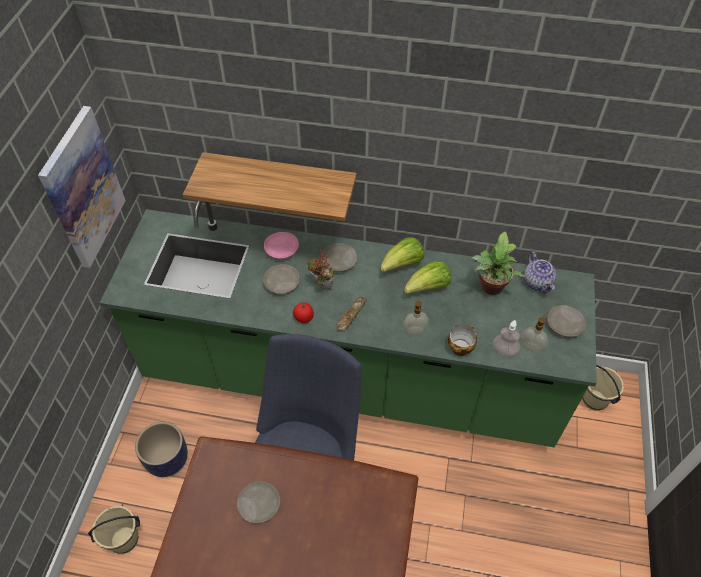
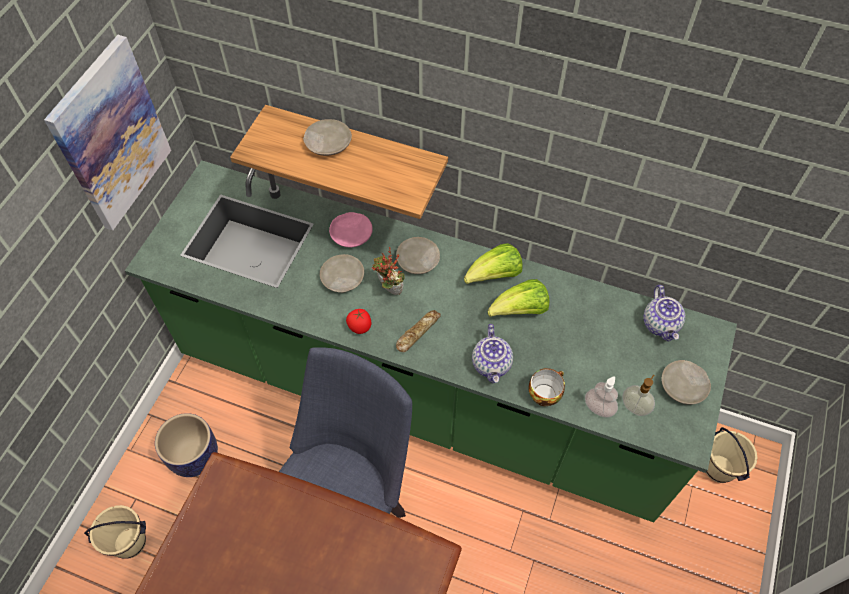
camera: 10 degrees right, 5 degrees up
beige plate [237,481,280,523] -> beige plate moved to [303,119,352,156]
soap dispenser [403,301,429,334] -> teapot [472,324,513,383]
potted plant [471,231,525,295] -> none

